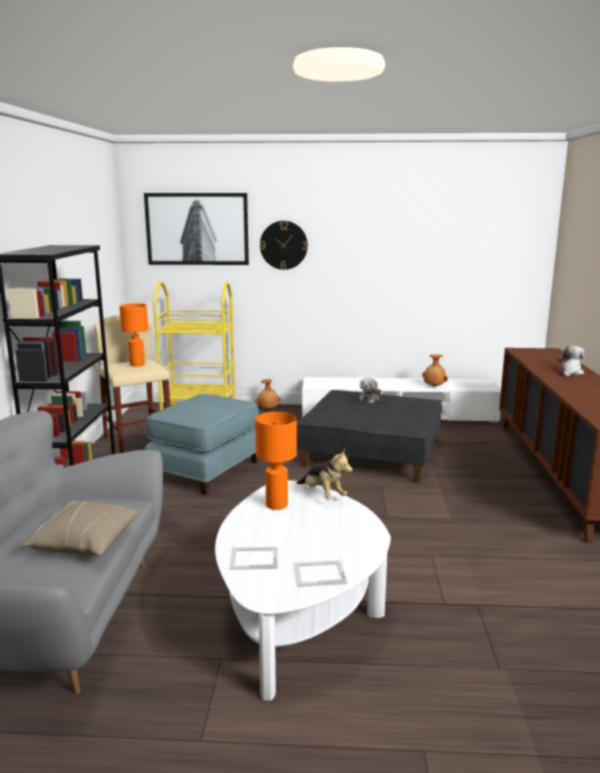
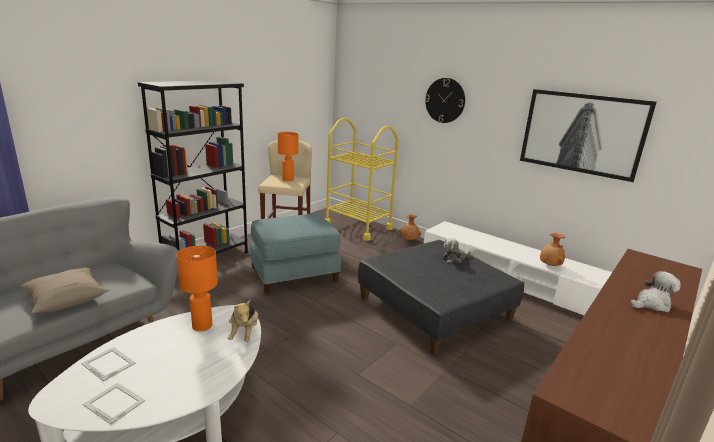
camera: 35 degrees right, 5 degrees up
picture [144,193,249,265] -> picture moved to [520,89,657,182]

